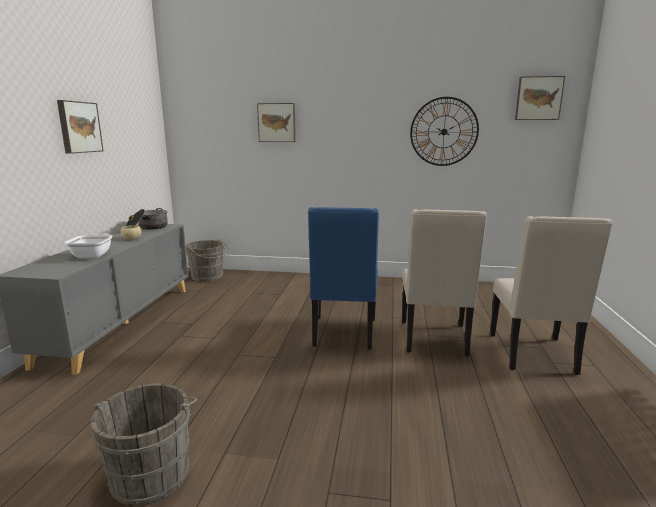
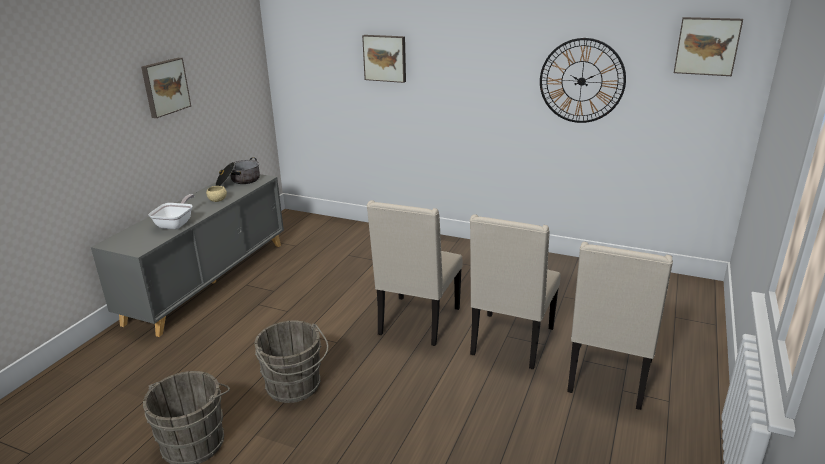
camera: 15 degrees right, 10 degrees up
grey bucket [186,239,229,282] -> grey bucket moved to [255,321,329,403]
blue chair [308,207,379,350] -> beige chair [367,200,462,346]

